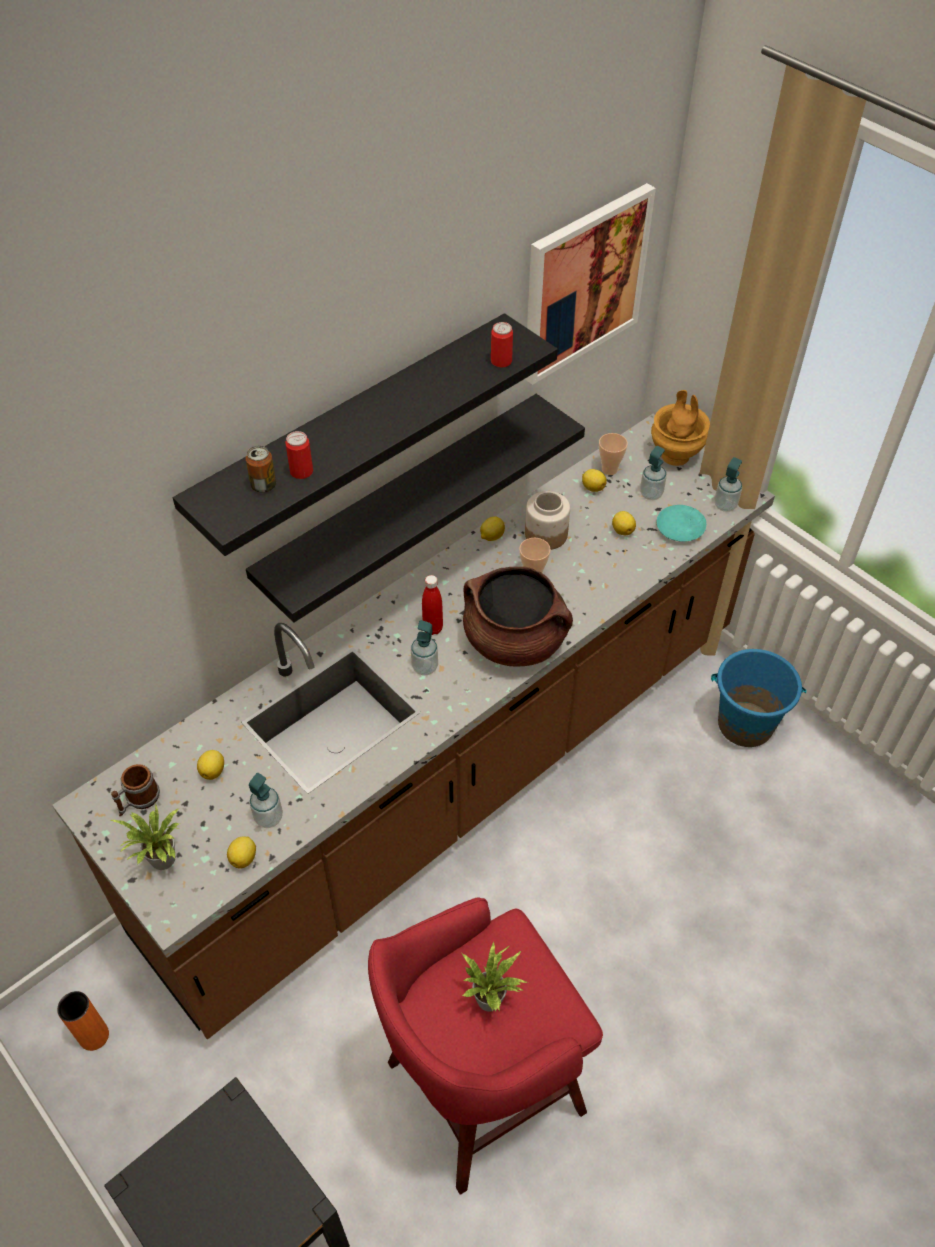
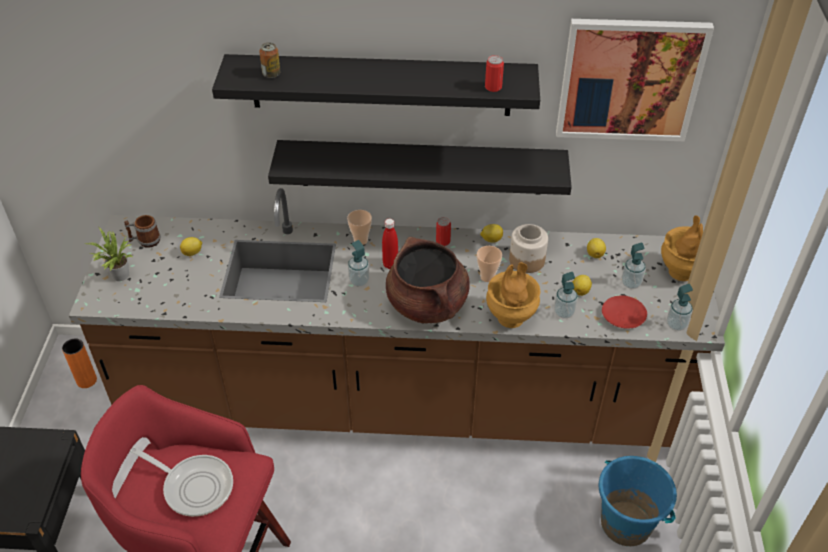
camera: 45 degrees right, 5 degrees down
lemon [227,836,256,869] -> none
soap dispenser [249,773,283,828] -> soap dispenser moved to [554,272,578,319]
can [285,431,313,479] -> can moved to [436,217,451,246]
potted plant [462,942,528,1012] -> frying pan [130,447,233,517]
cup [599,433,628,475] -> cup moved to [347,210,372,245]
turquoise plate [657,505,706,542] -> red plate [602,295,647,329]
none -> brown vase [486,262,541,328]

